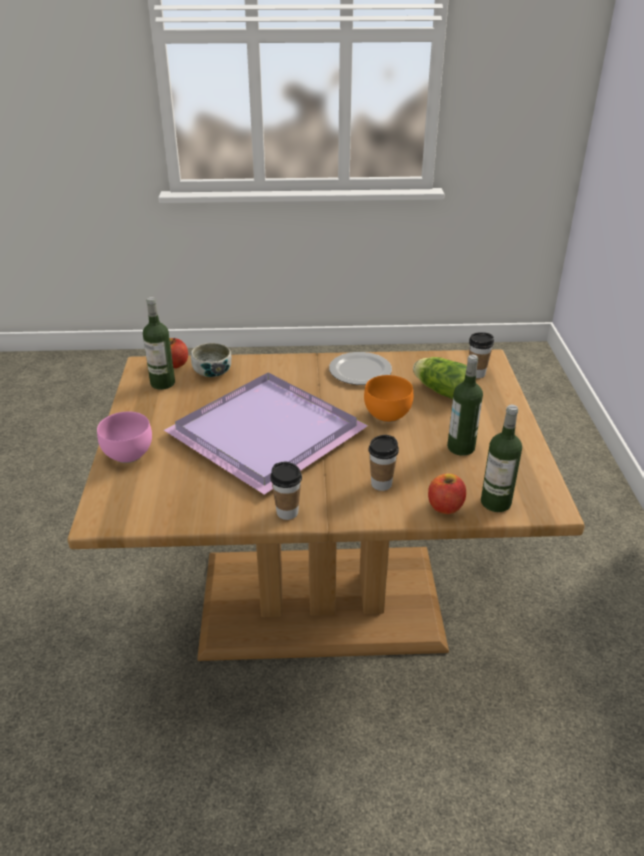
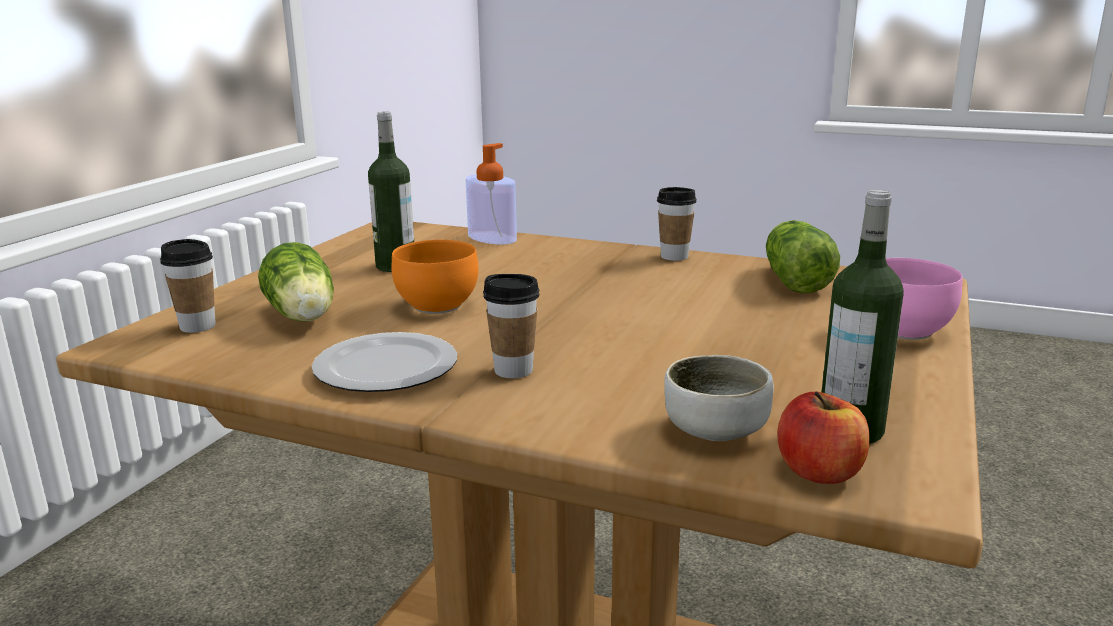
camera: 155 degrees left, 15 degrees down
purple tray [164,373,369,495] -> none
cup [368,435,399,491] -> cup moved to [483,274,539,378]
apple [428,473,466,514] -> soap dispenser [466,143,517,245]
bottle [481,405,522,512] -> none
none -> lettuce [766,220,840,293]

